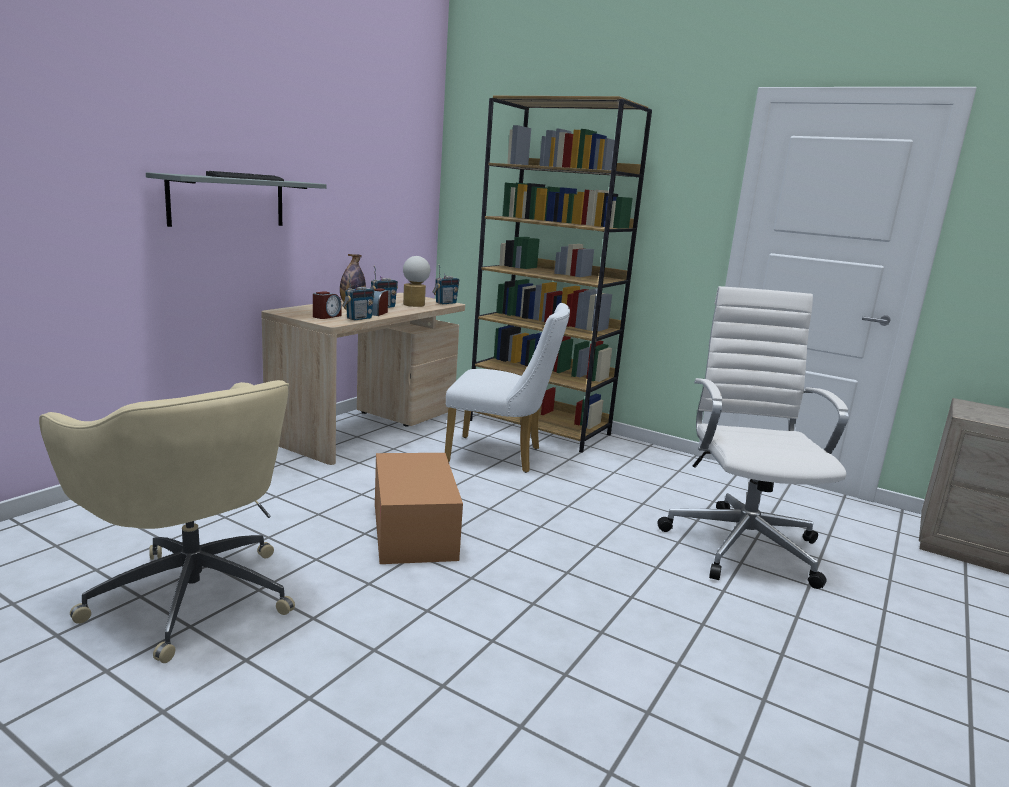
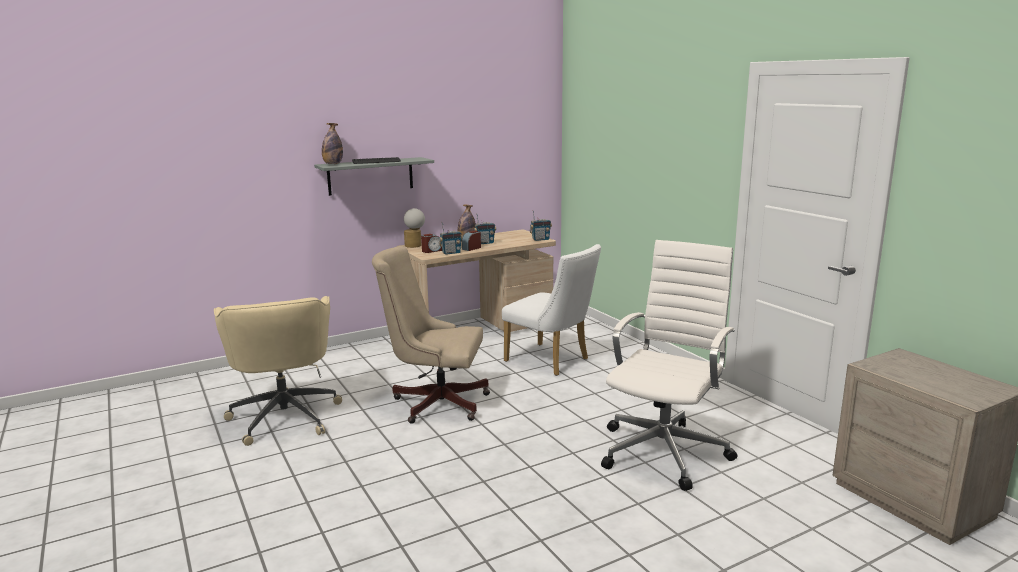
camera: 30 degrees right, 0 degrees up
cardboard box [375,453,463,564] -> beige office chair [372,246,490,424]
table lamp [403,256,430,307] -> table lamp moved to [404,208,425,248]
brown bookcase [470,96,652,453] -> none
none -> bottle [322,123,343,164]

